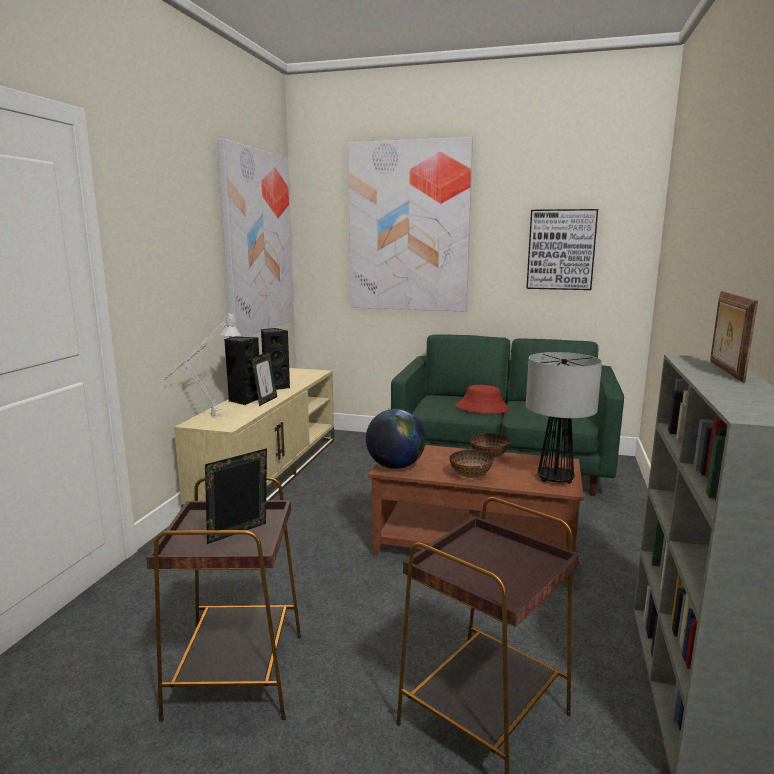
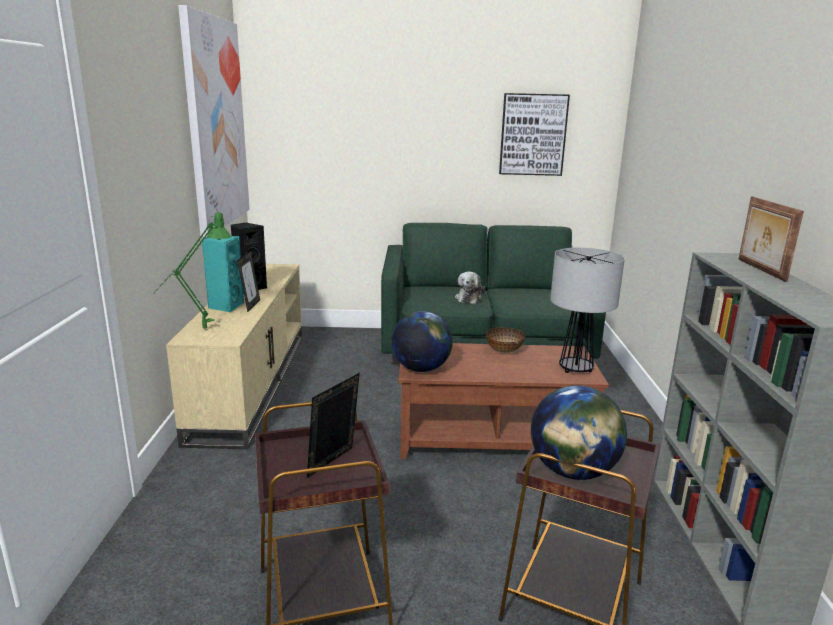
camera: 15 degrees left, 5 degrees up
grey table lamp [164,314,241,416] -> green table lamp [154,213,231,329]
black speaker [224,337,259,405] -> turquoise speaker [202,236,244,312]
picture [348,137,473,312] -> none
bowl [449,450,493,478] -> none
red hat [456,385,509,414] -> plush toy [455,271,485,304]
none -> globe [531,385,627,480]

